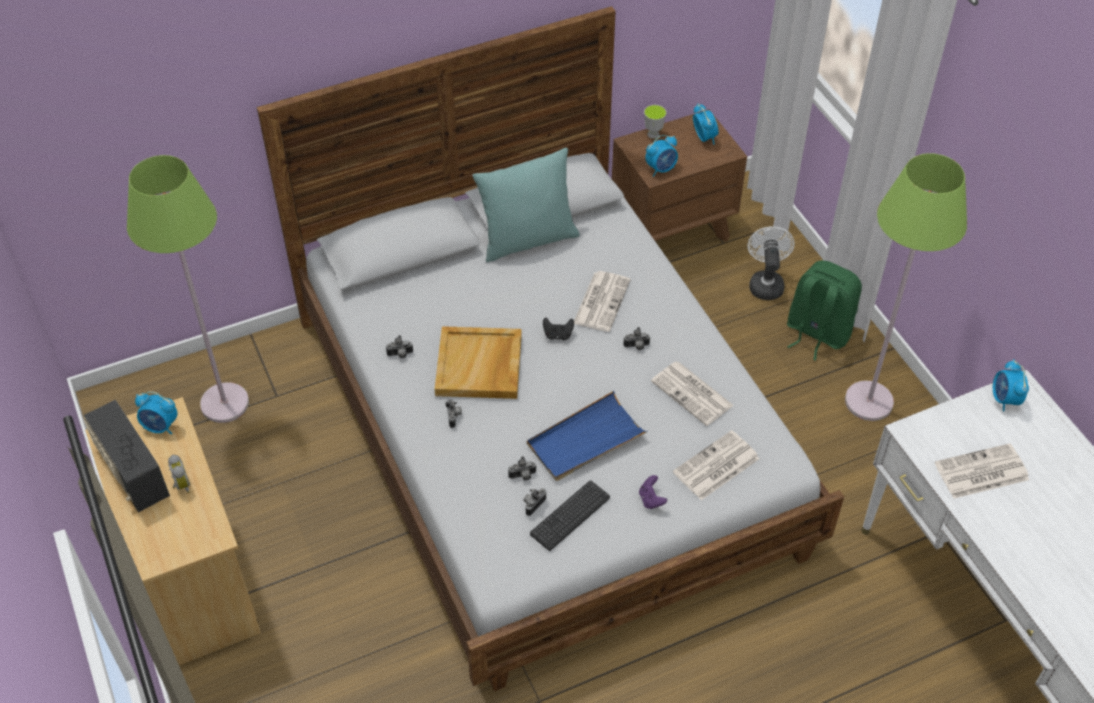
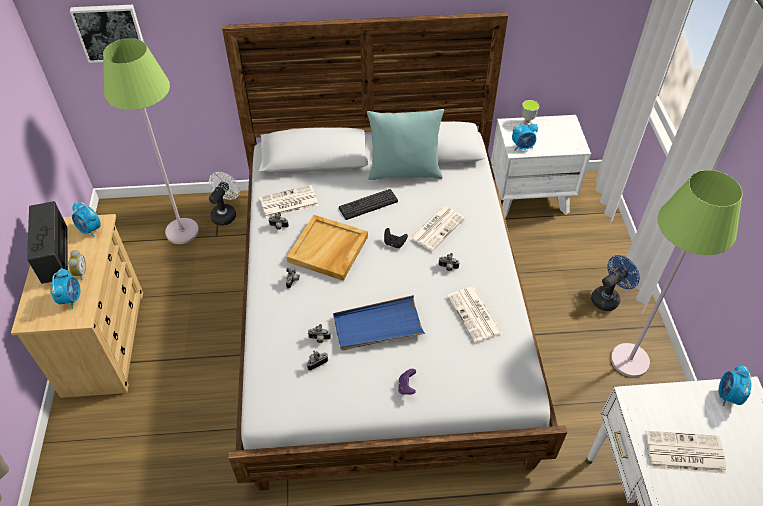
camera: 20 degrees right, 0 degrees up
keyboard [530,480,610,551] -> keyboard moved to [339,189,398,220]
brown nightstand [612,109,747,242] -> white nightstand [491,115,591,218]
newspaper [673,430,760,500] -> newspaper moved to [260,185,319,218]
alarm clock [693,103,719,145] -> alarm clock moved to [50,268,80,309]
white fan [748,226,795,300] -> white fan moved to [209,172,240,225]
green backpack [787,260,862,361] -> blue fan [591,255,640,311]
none -> picture [70,5,144,63]

